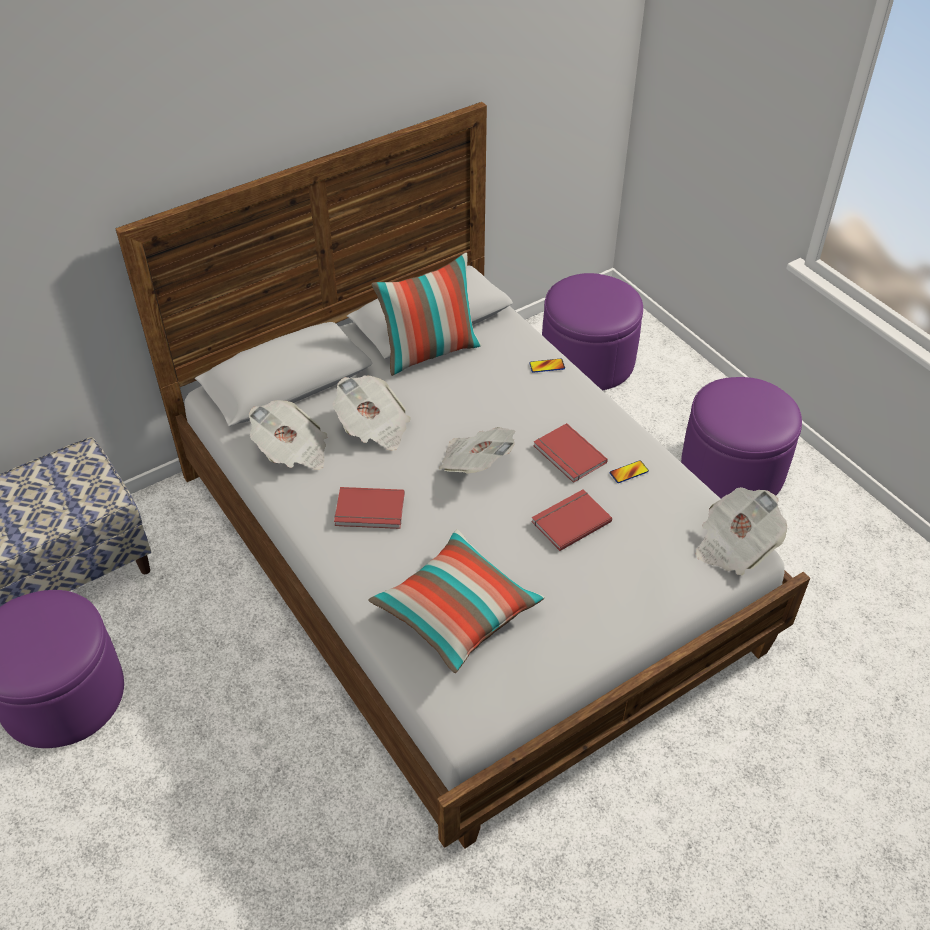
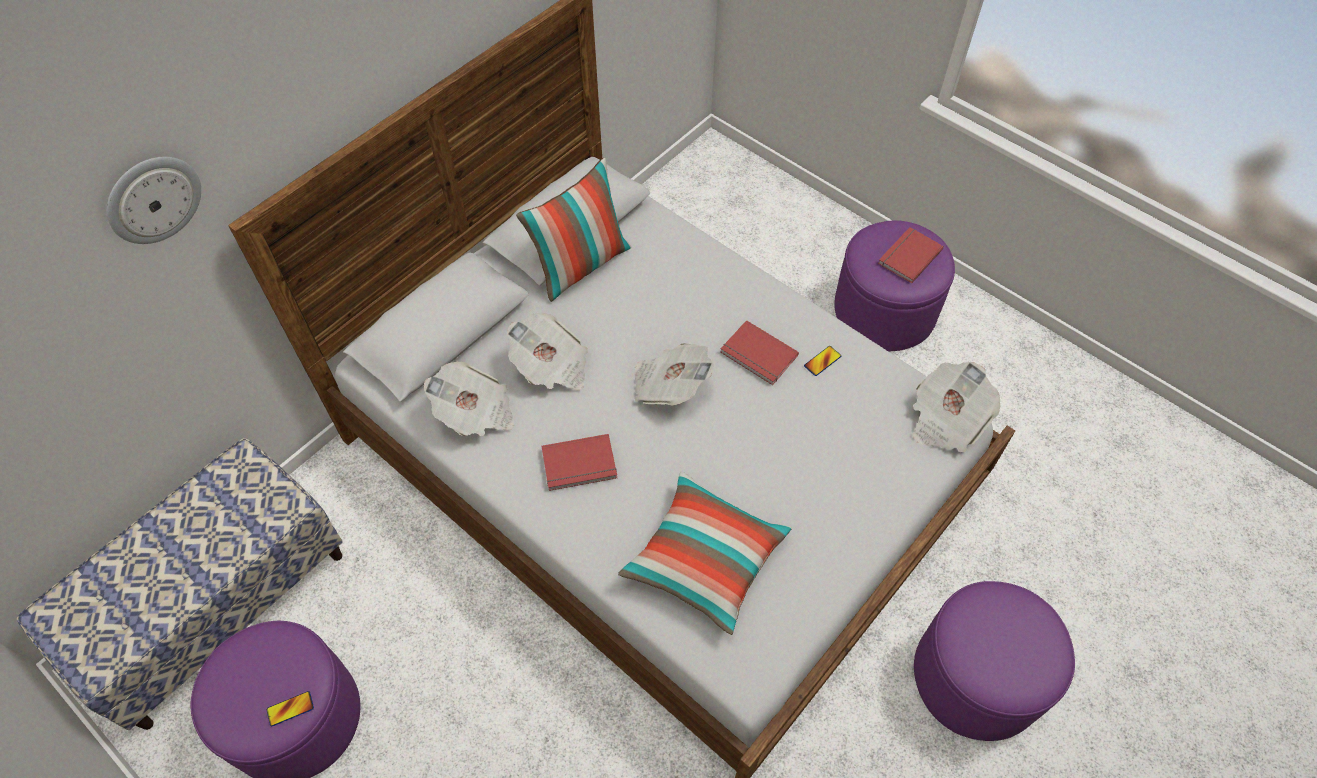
camera: 15 degrees left, 10 degrees up
phone [529,359,565,373] -> phone moved to [267,691,314,726]
red book [531,490,612,551] -> red book moved to [878,227,944,284]
purple ottoman [542,273,643,390] -> purple ottoman moved to [914,581,1075,741]
none -> wall clock [107,157,201,244]

